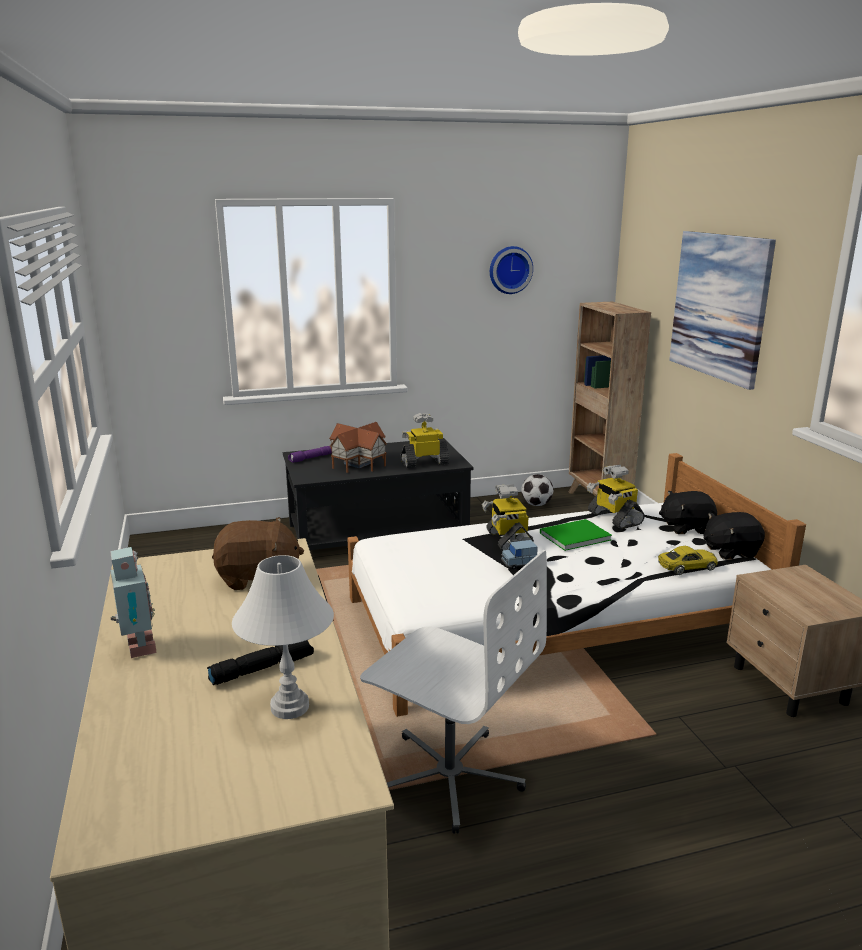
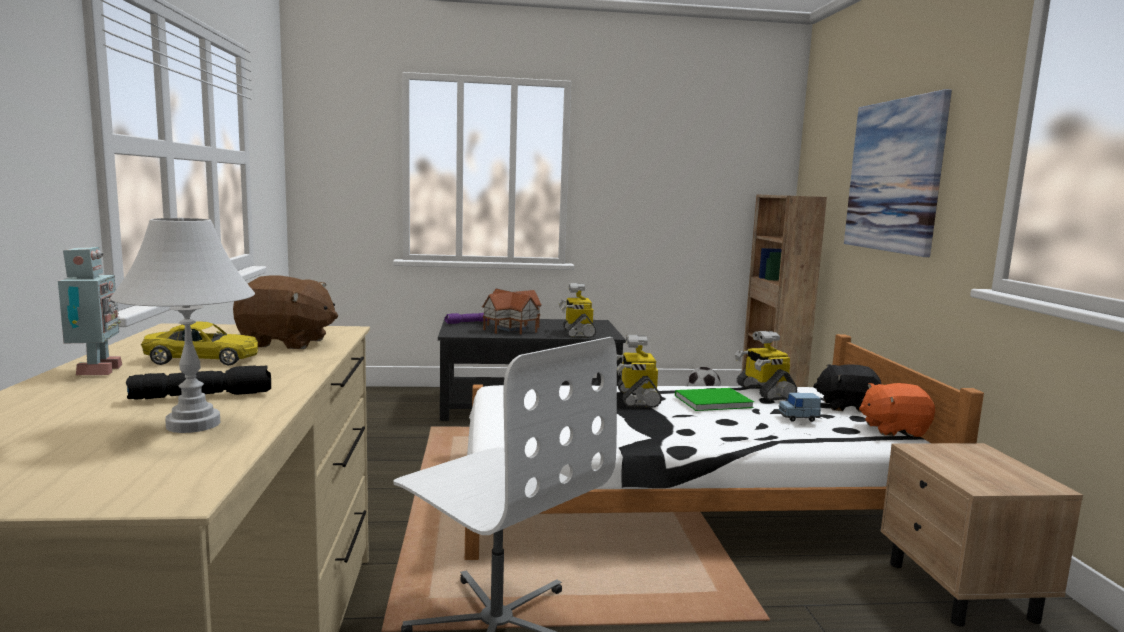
camera: 10 degrees right, 10 degrees down
toy robot [401,413,449,468] -> toy robot turned 90 degrees counterclockwise [559,283,596,338]
wall clock [490,246,533,294] -> none
blue toy car [501,540,537,570] -> blue toy car moved to [778,393,821,422]
yellow toy car [658,546,718,575] -> yellow toy car moved to [141,321,258,366]
black plush toy [703,512,765,560] -> orange plush toy [859,383,935,437]

